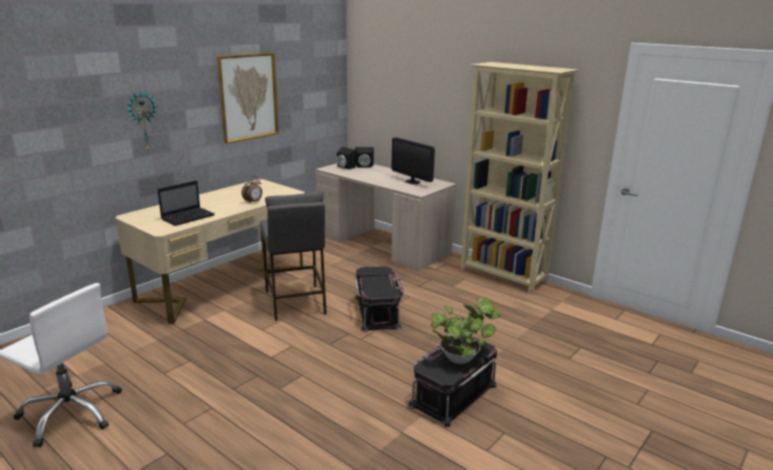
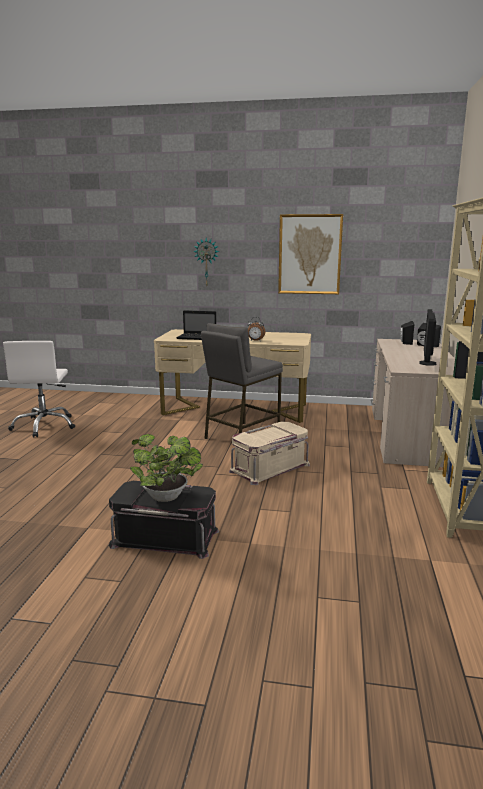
camera: 60 degrees right, 5 degrees down
black storage box [354,266,404,332] -> beige storage box [229,422,310,485]

